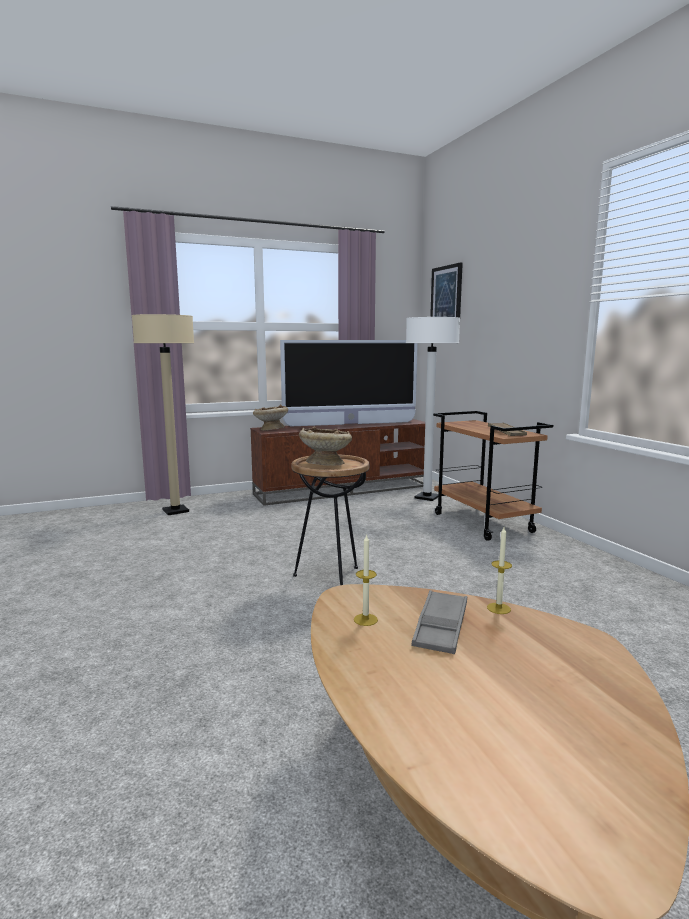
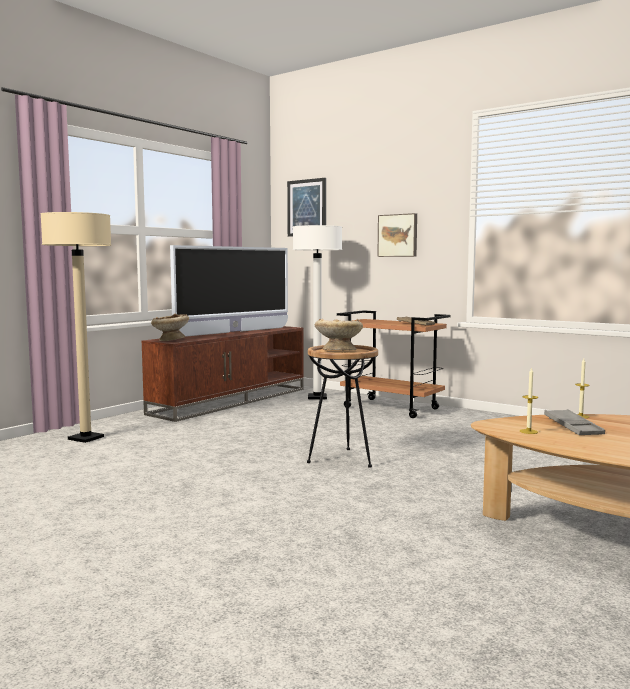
camera: 30 degrees left, 5 degrees down
none -> picture [377,213,417,257]

